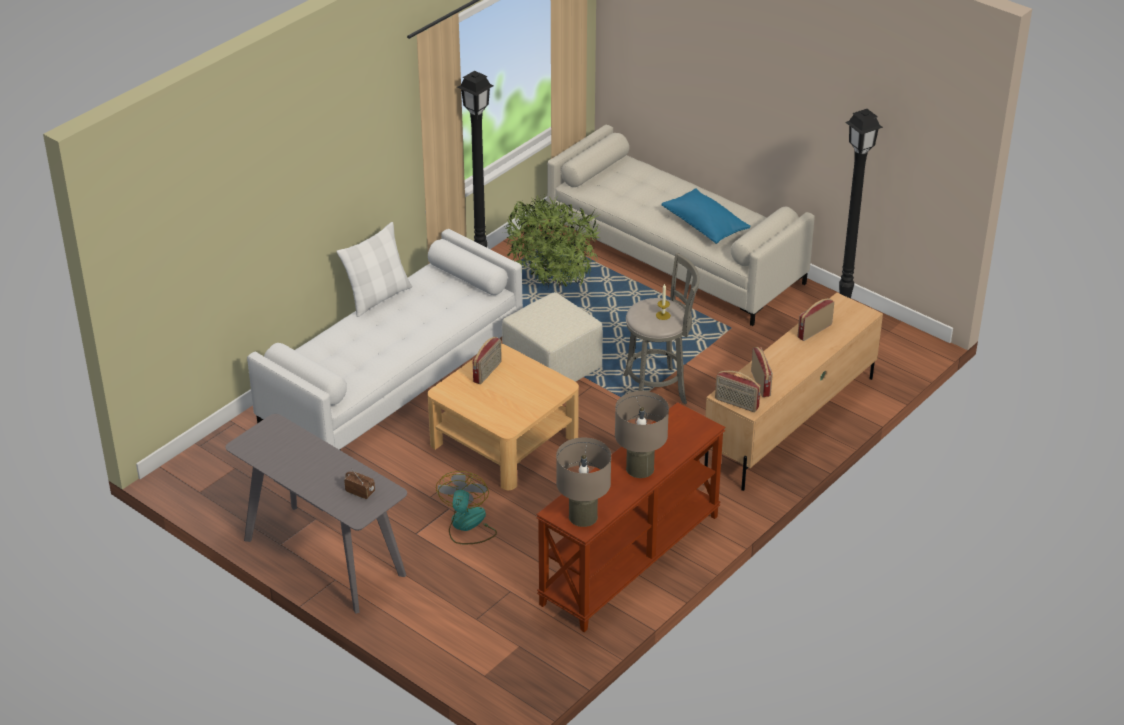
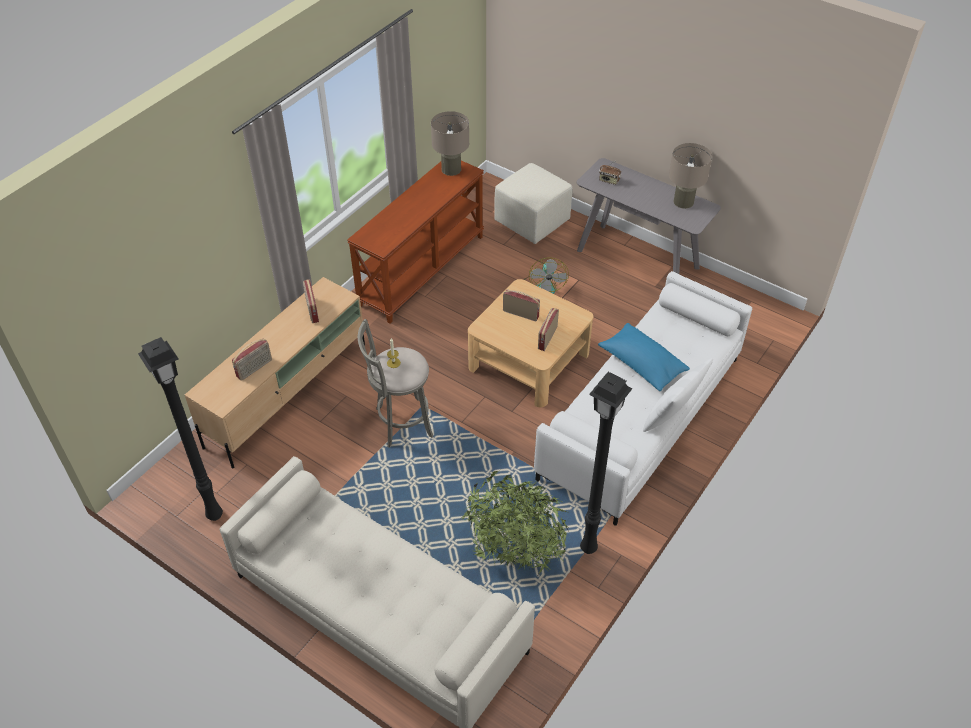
camera: 175 degrees right, 10 degrees up
beige ottoman [502,292,603,382] -> beige ottoman moved to [494,163,573,244]
beige table lamp [615,391,669,478] -> beige table lamp moved to [669,143,712,209]
blue pillow [661,188,751,244] -> blue pillow moved to [598,323,690,391]
radio [715,371,761,412] -> radio moved to [503,289,540,321]

